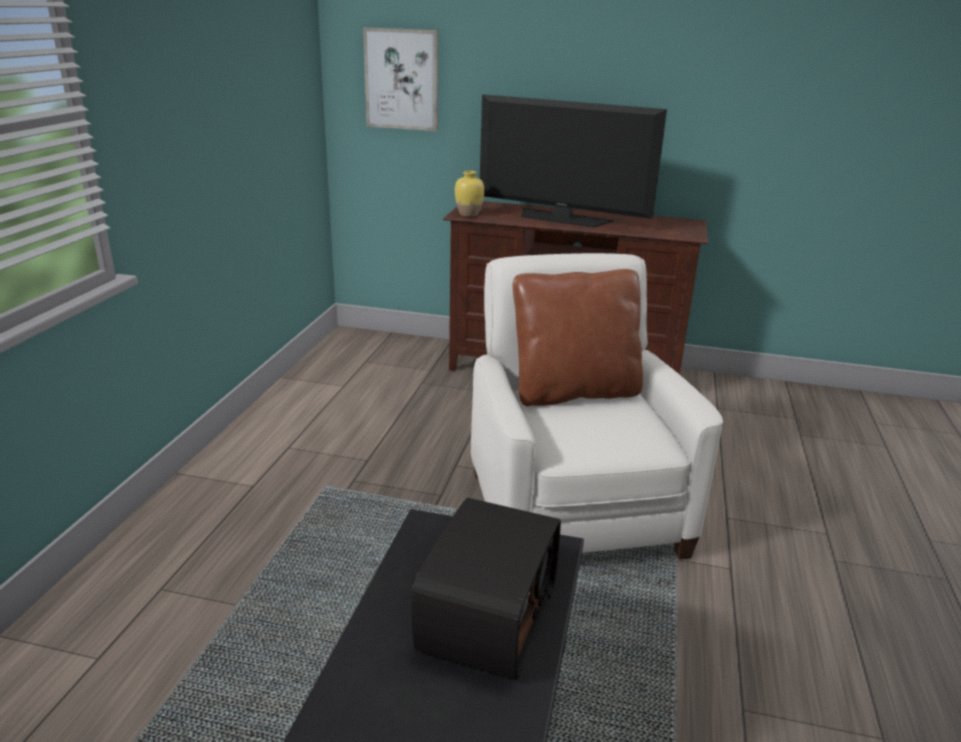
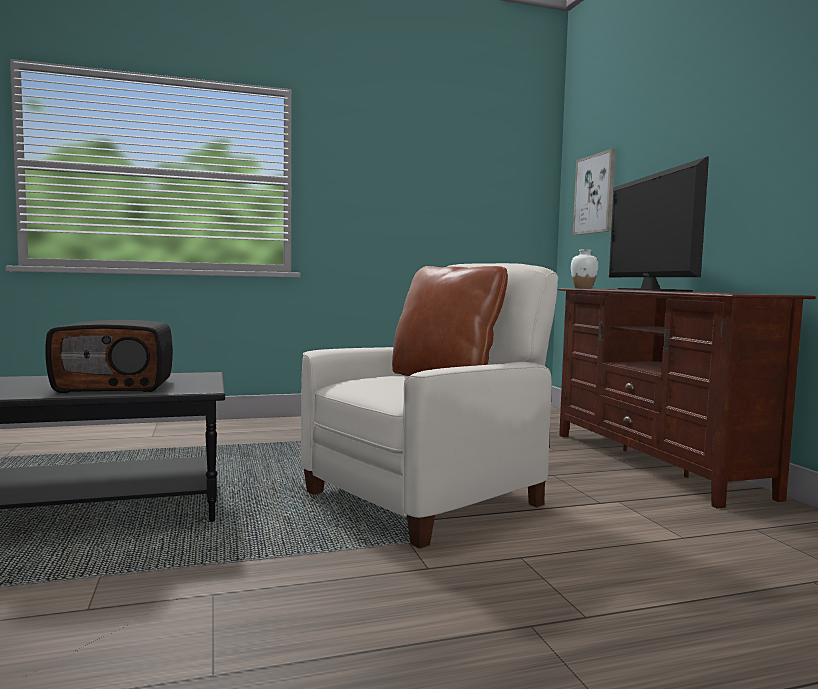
camera: 60 degrees right, 20 degrees down
yellow vase [455,171,484,217] -> white vase [571,250,598,289]

